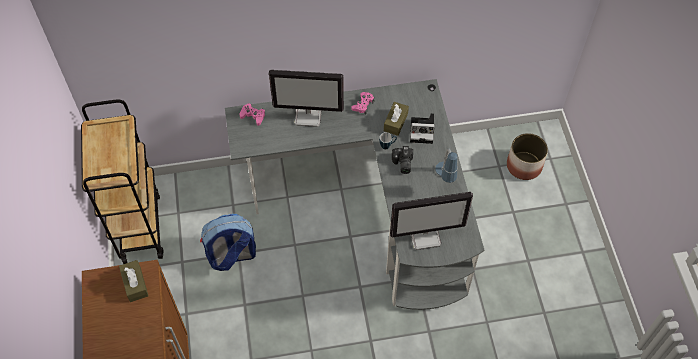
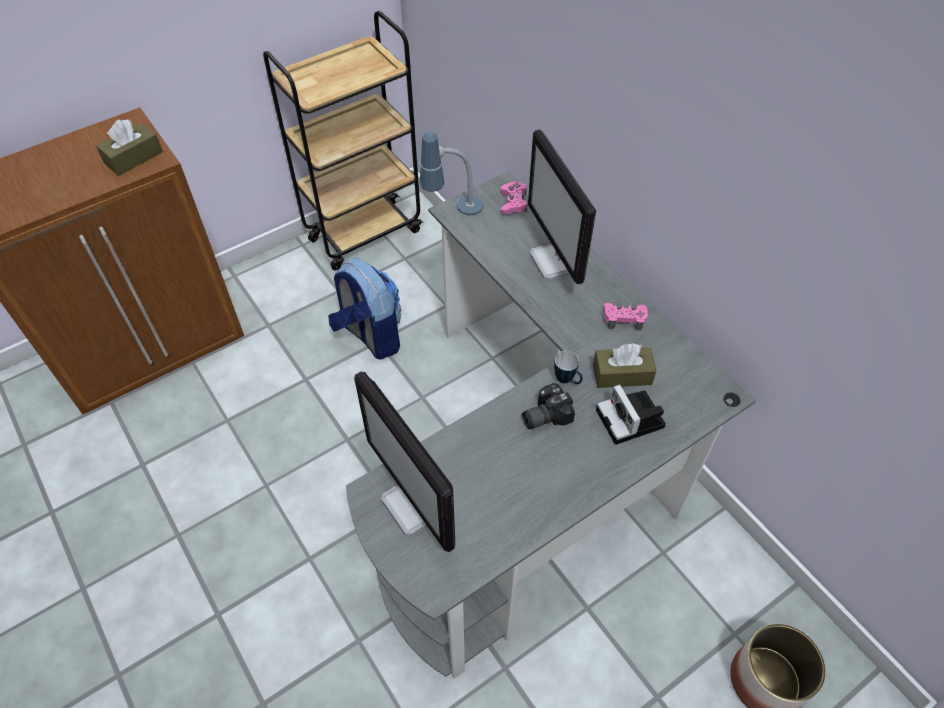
camera: 65 degrees right, 5 degrees down
table lamp [435,148,458,183] -> table lamp moved to [420,132,484,215]

